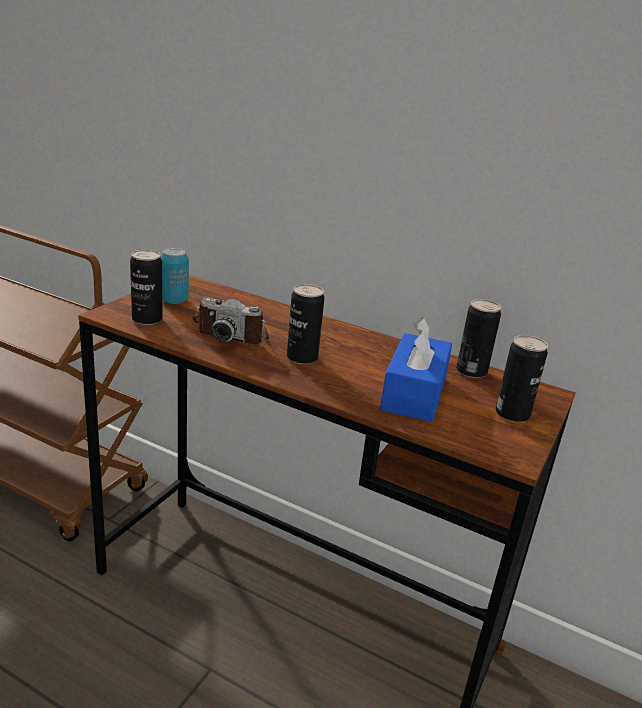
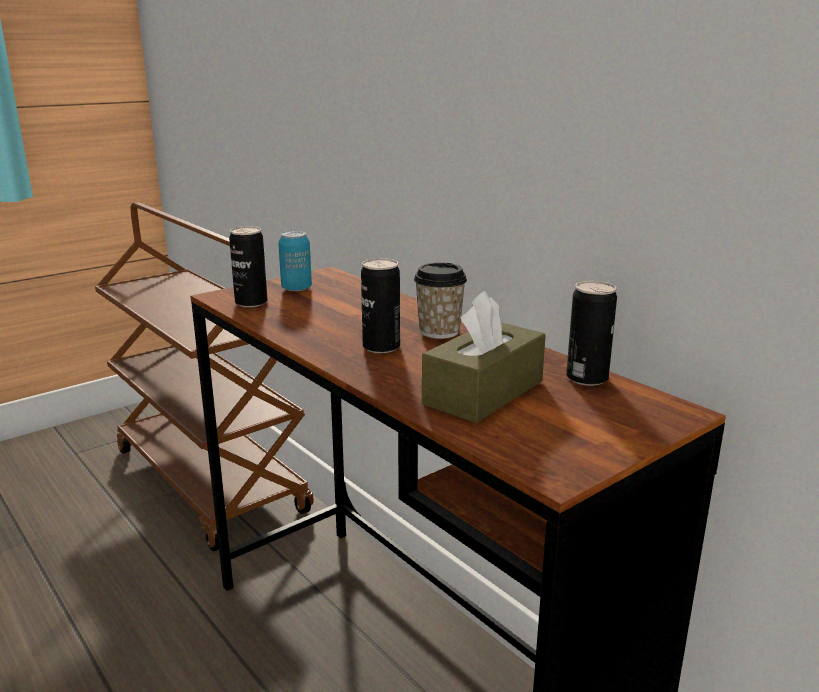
camera: 25 degrees right, 5 degrees down
camera [192,297,269,344] -> none
blue tissue box [380,317,452,422] -> brown tissue box [422,291,546,423]
can [495,335,548,422] -> none
none -> cup [414,262,467,339]

